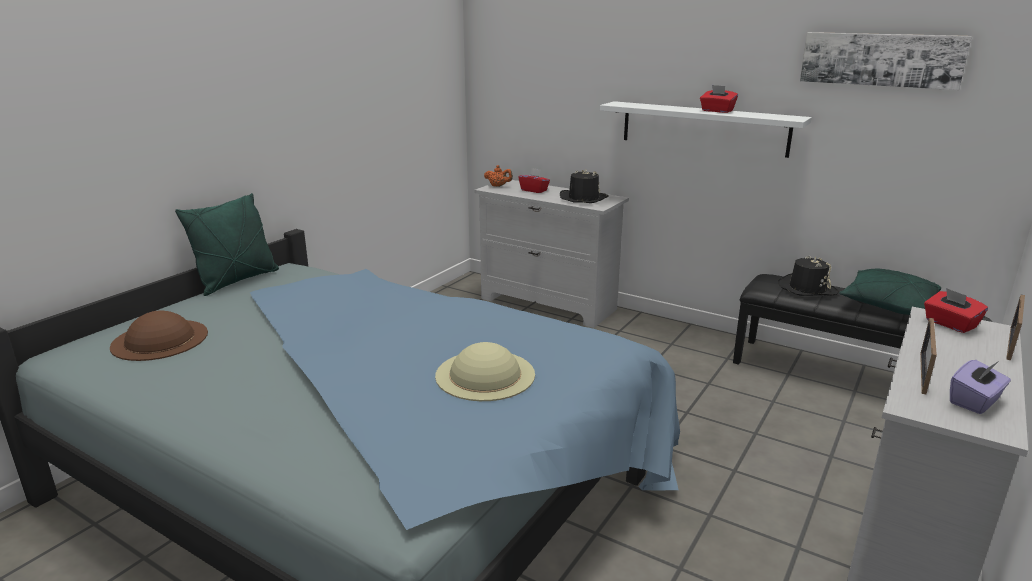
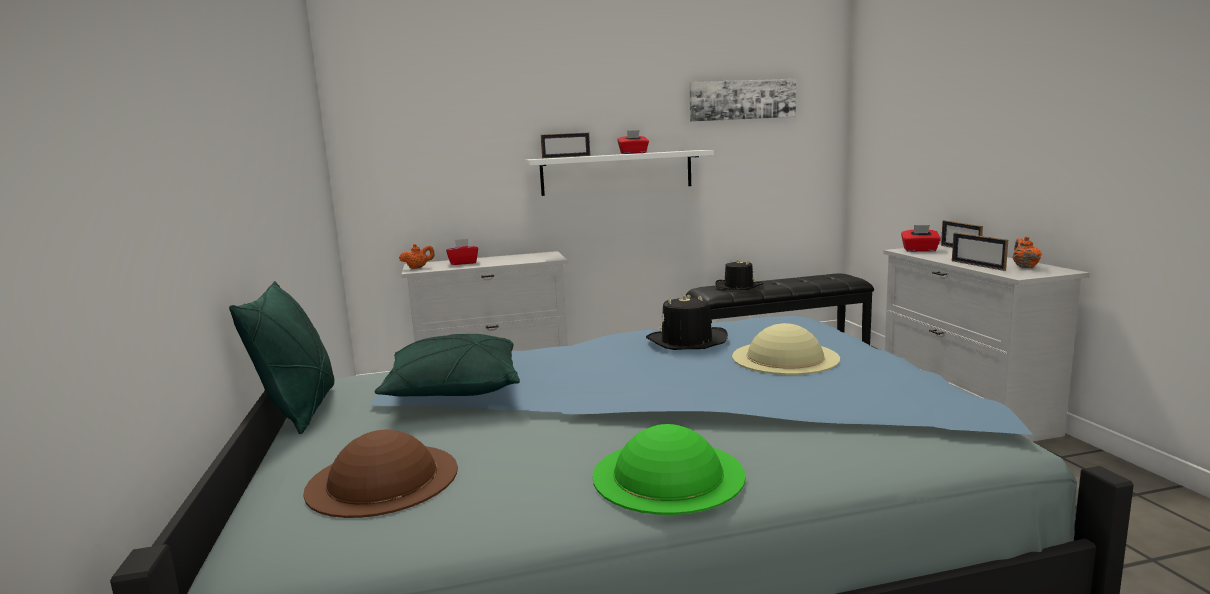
camera: 45 degrees left, 10 degrees down
black hat [560,169,609,203] -> black hat moved to [646,292,728,350]
green pillow [839,269,941,315] -> green pillow moved to [375,334,520,396]
purple tissue box [950,360,1011,414] -> orange teapot [1013,236,1042,268]
none -> picture frame [541,133,590,158]
none -> green hat [593,424,746,515]

